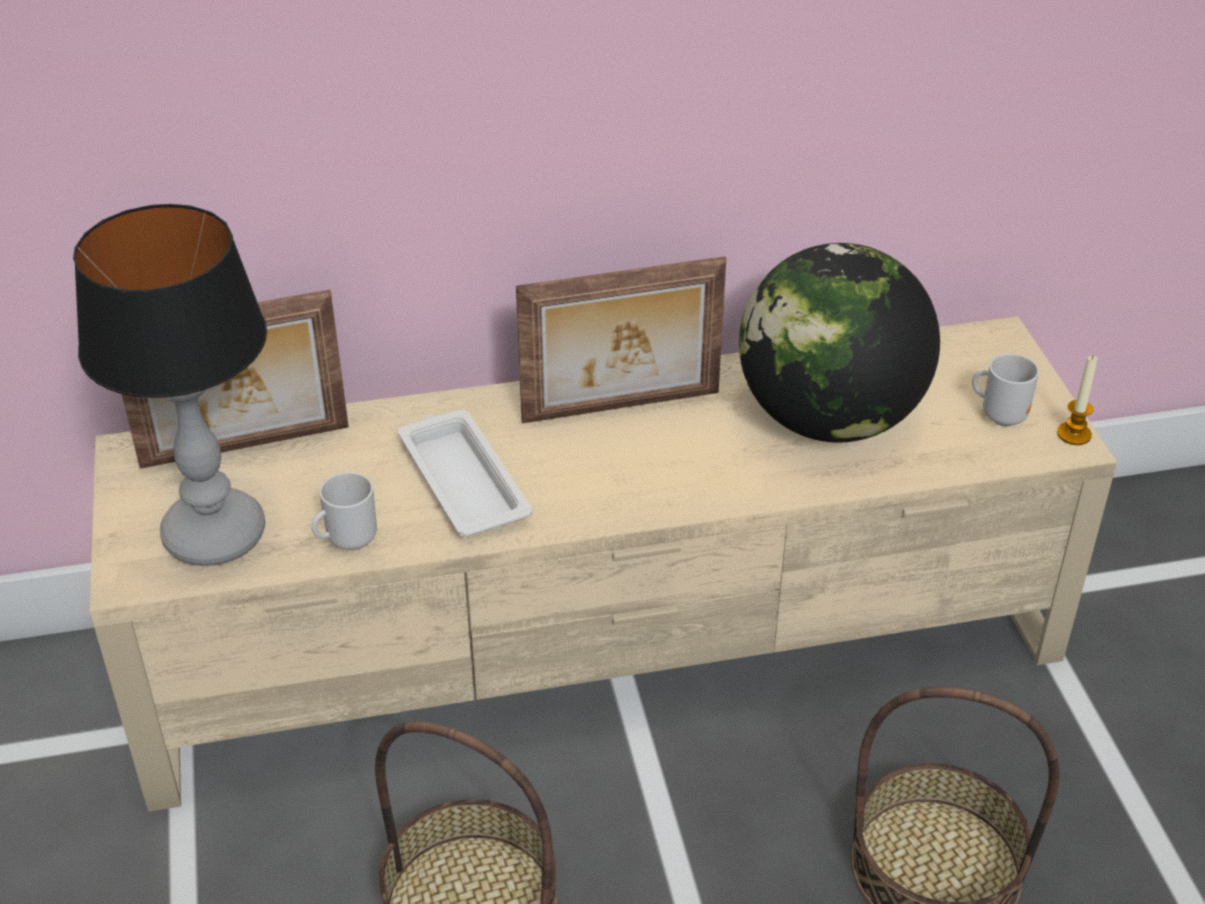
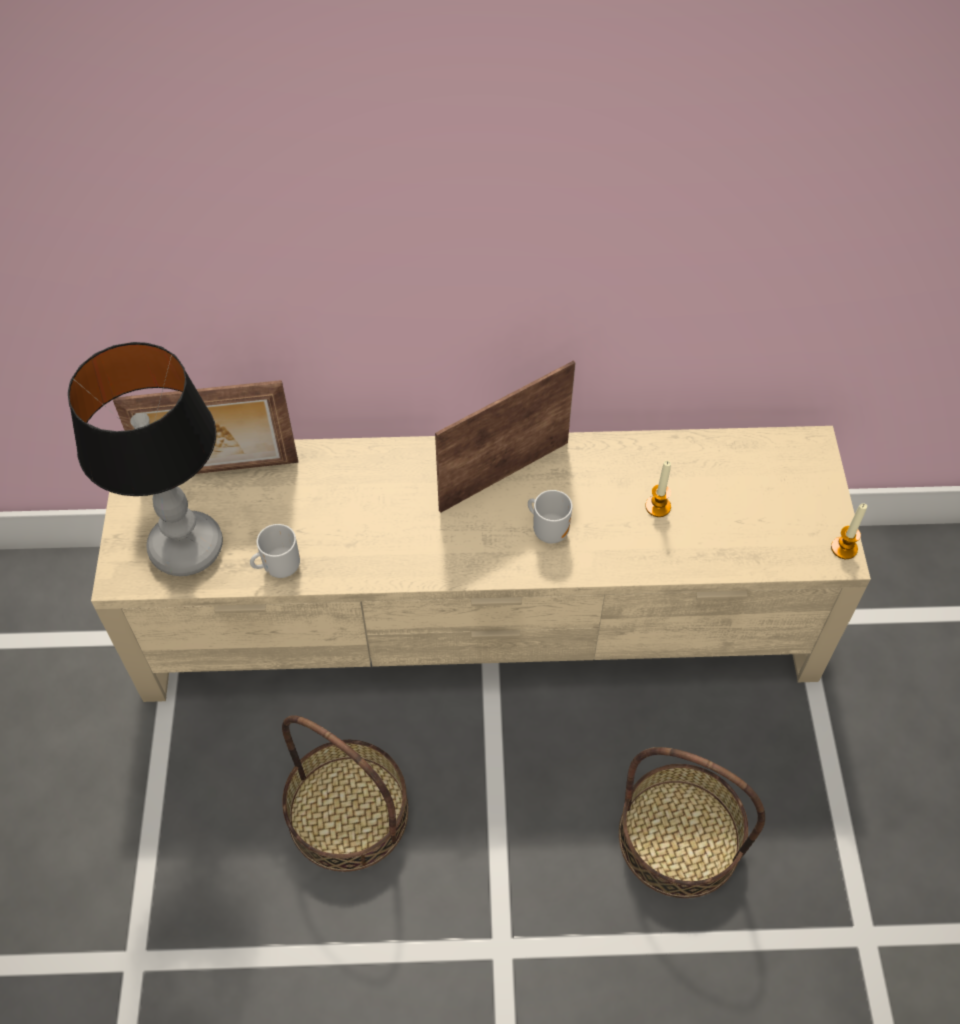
camera: 10 degrees right, 15 degrees up
white tray [398,410,533,537] -> none
picture frame [516,256,726,424] -> picture frame turned 150 degrees clockwise [435,360,576,513]
globe [739,243,940,443] -> candle [645,461,671,517]
mug [972,354,1039,426] -> mug moved to [528,490,573,543]

